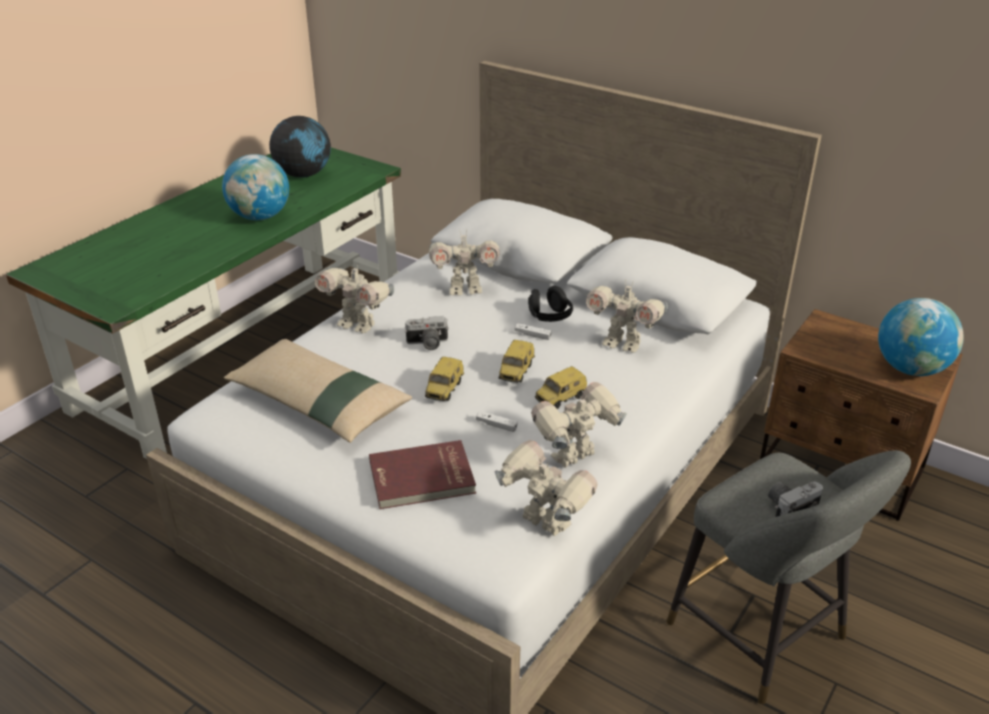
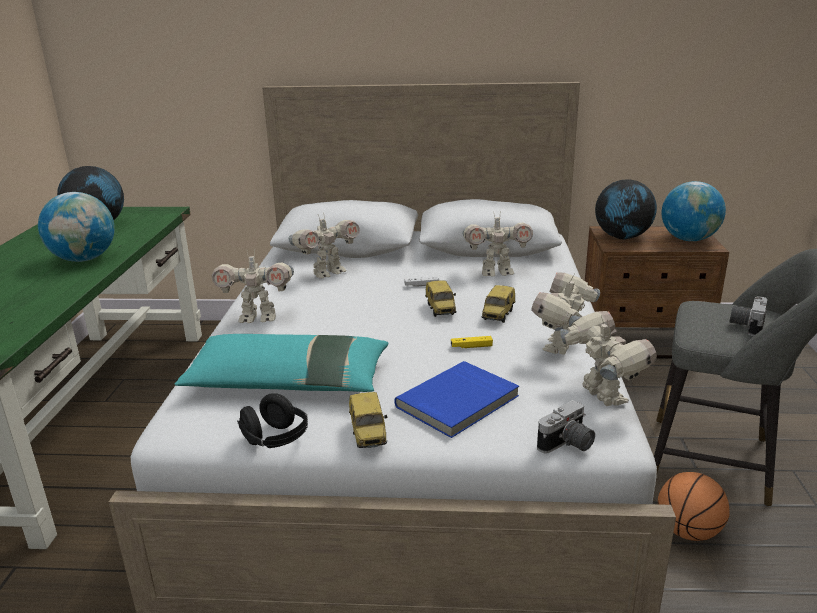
camera: 30 degrees left, 10 degrees down
beige pillow [224,339,412,443] -> turquoise pillow [175,334,388,392]
red book [369,440,476,509] -> blue book [394,361,519,438]
camera [405,316,449,350] -> camera moved to [537,400,595,454]
toy car [425,357,464,401] -> toy car moved to [349,392,387,448]
white game controller [476,411,518,432] -> yellow game controller [451,336,493,348]
toy robot [495,440,598,536] -> toy robot turned 60 degrees clockwise [560,311,657,406]
black headphones [528,286,573,322] -> black headphones moved to [237,393,308,448]
none -> globe [595,179,657,239]
none -> basketball [658,472,730,541]

